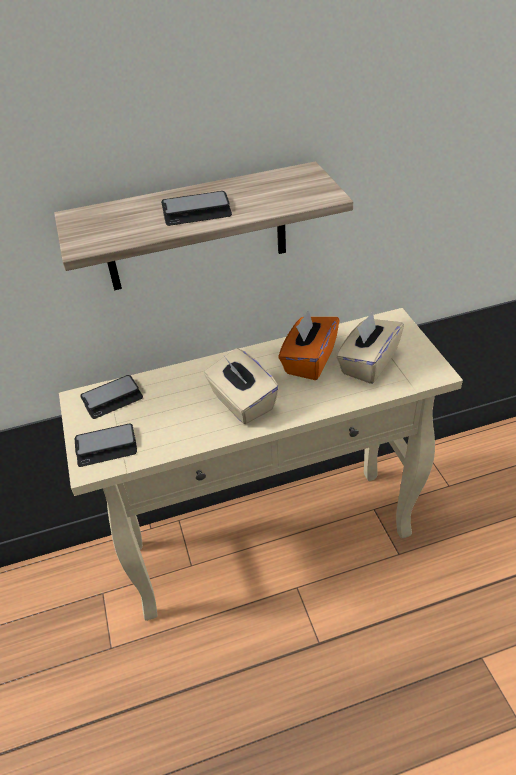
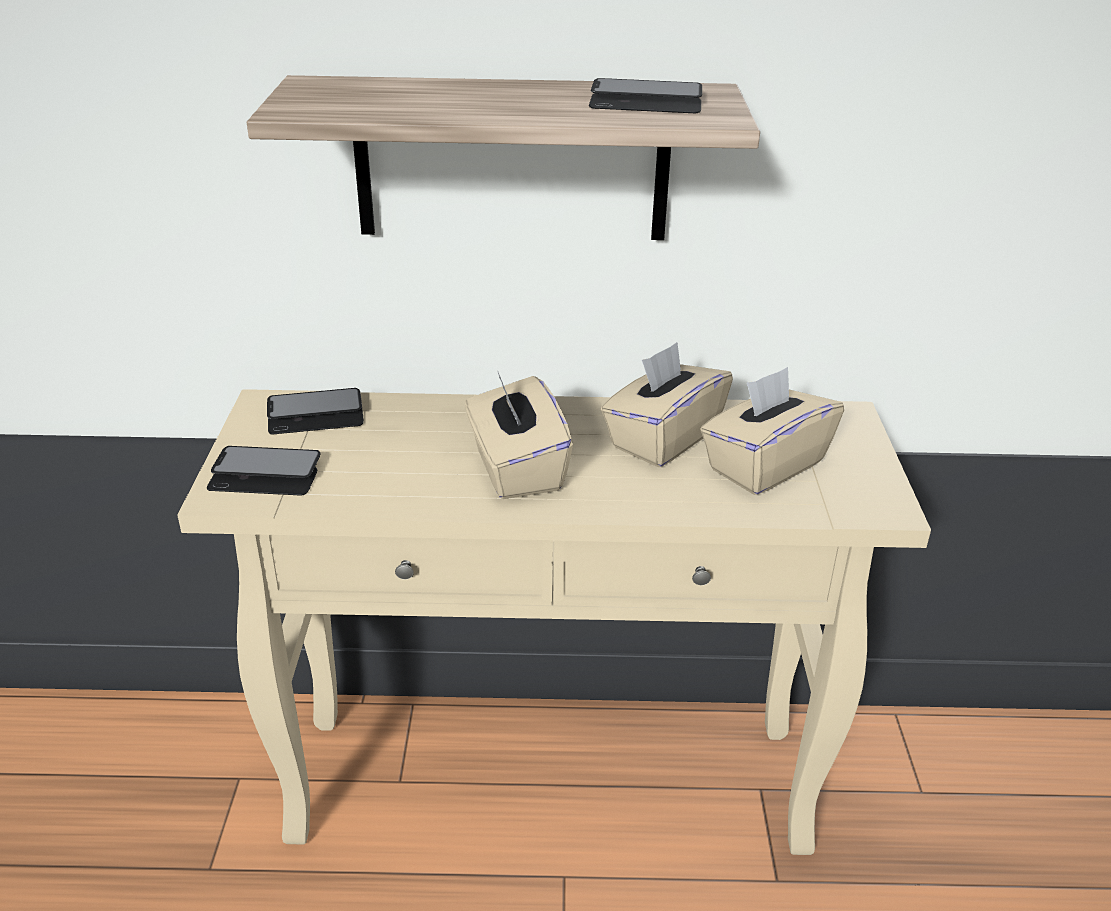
camera: 15 degrees right, 10 degrees down
phone [161,191,232,226] -> phone moved to [589,78,702,113]
orange tissue box [278,310,340,380] -> beige tissue box [601,342,733,467]

